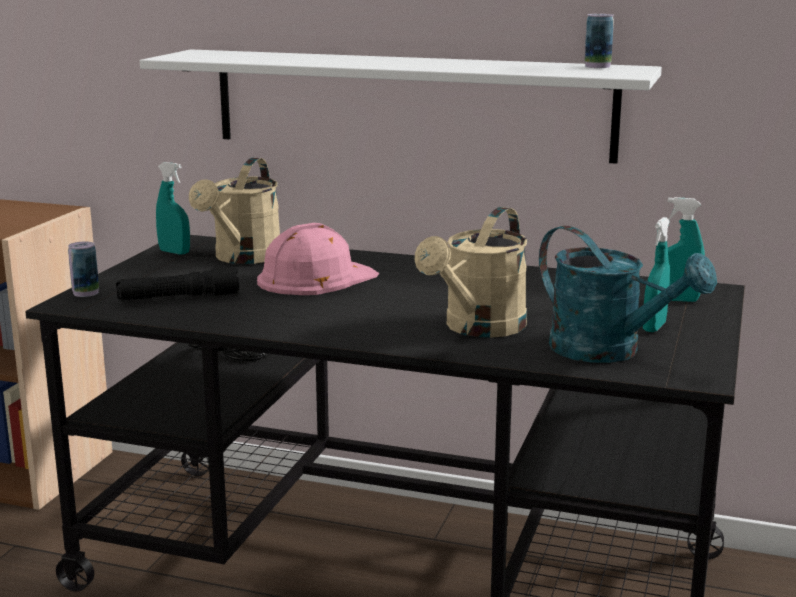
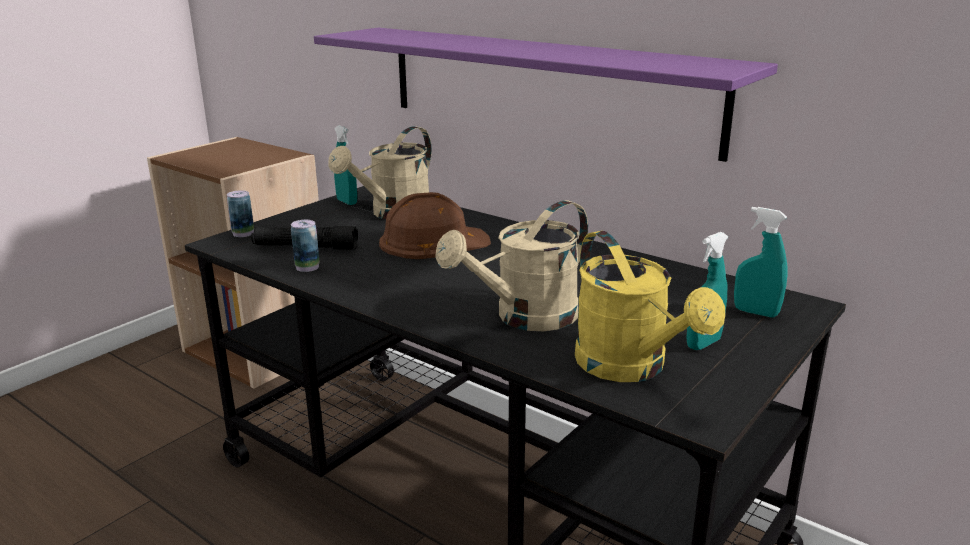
camera: 20 degrees right, 5 degrees up
white shelf [140,49,662,164] -> purple shelf [314,28,778,162]
pink hard hat [257,223,379,295] -> brown hard hat [379,192,491,259]
turquoise watering can [539,226,717,363] -> yellow watering can [575,231,725,382]
can [585,14,614,68] -> can moved to [291,220,320,272]

